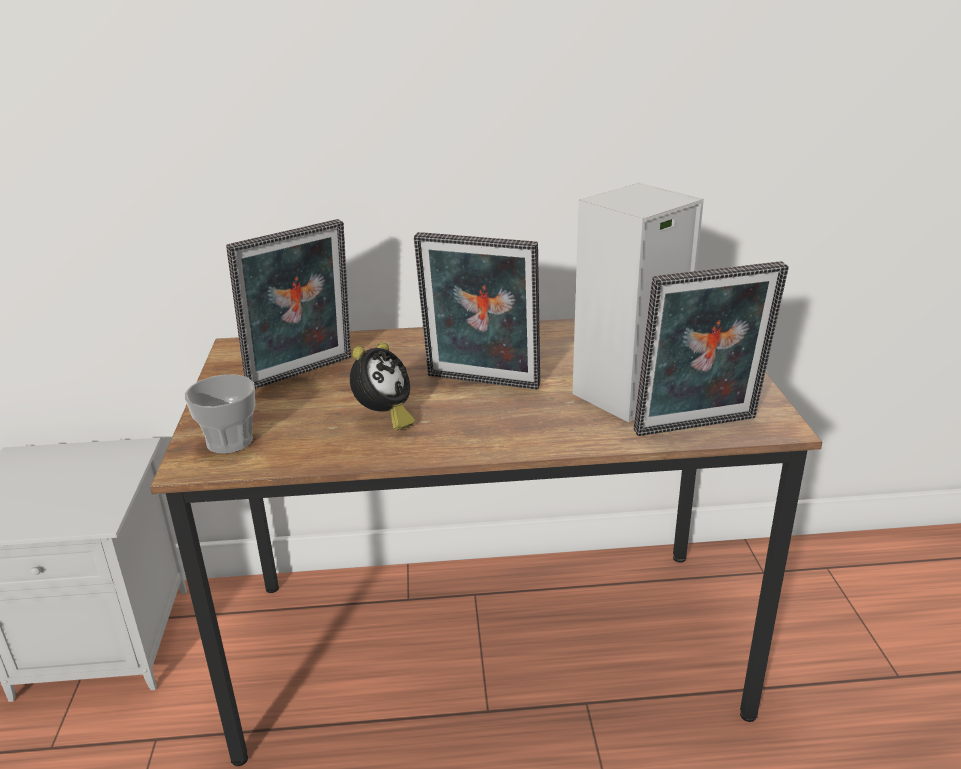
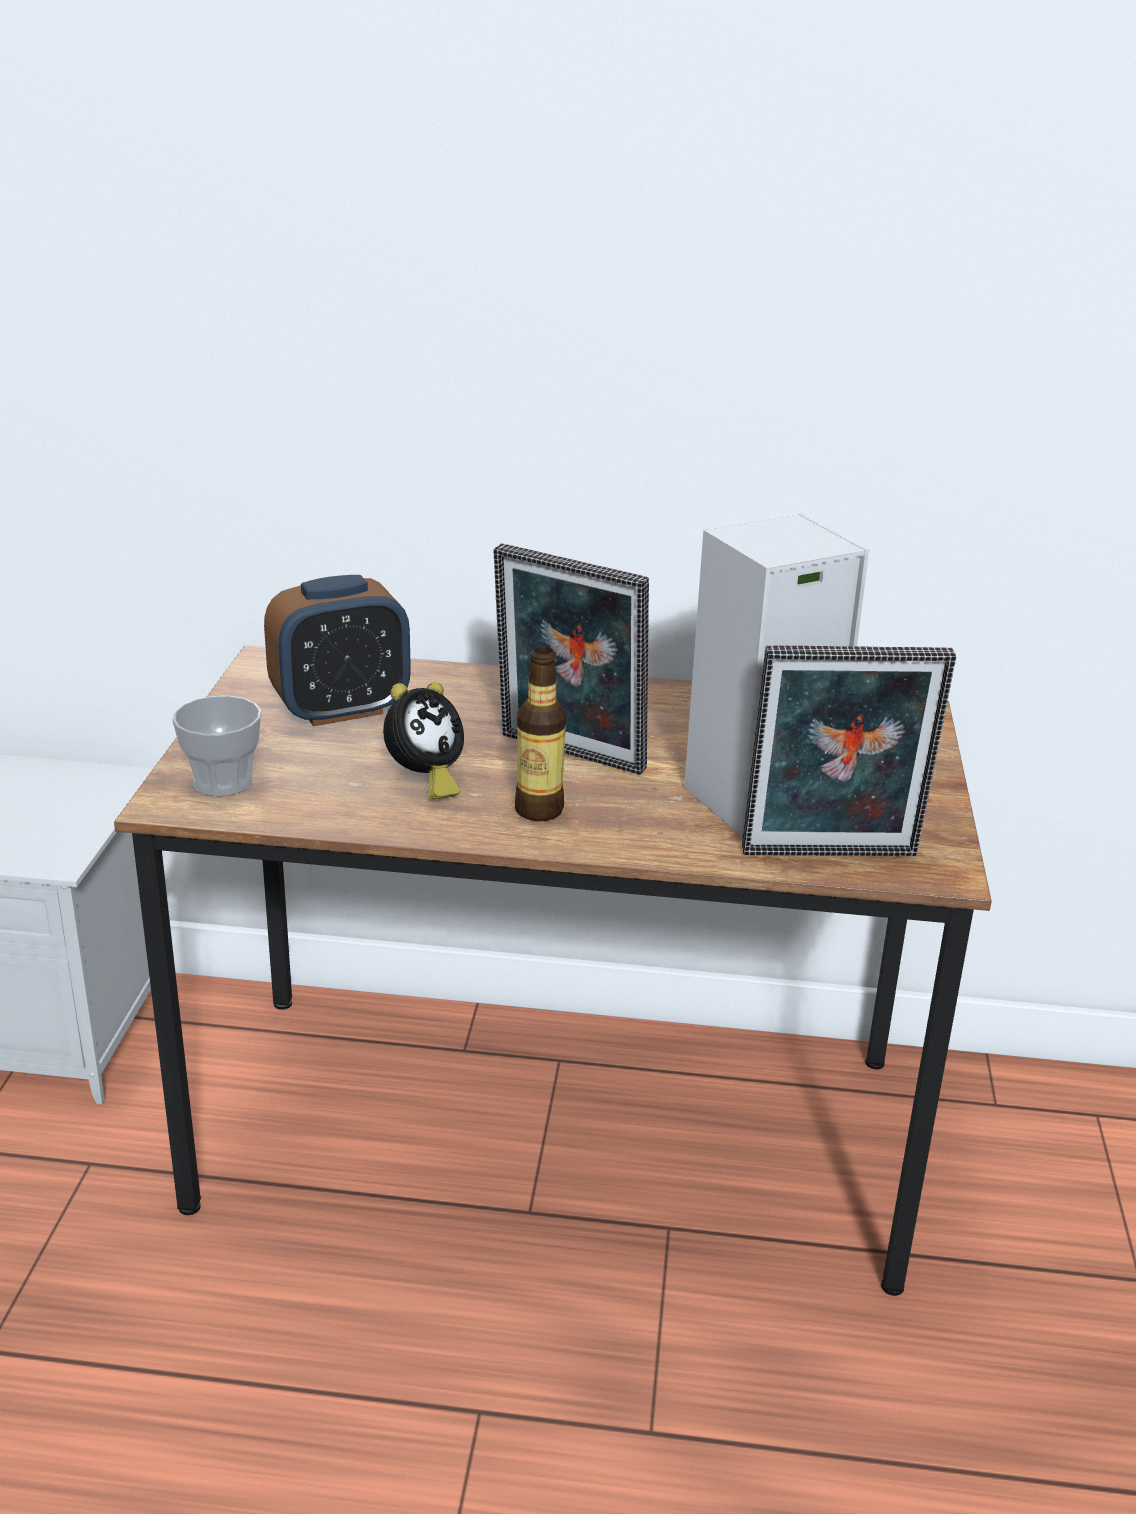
camera: 10 degrees right, 0 degrees up
picture frame [226,219,351,389] -> alarm clock [264,575,411,726]
none -> bottle [515,647,566,821]

